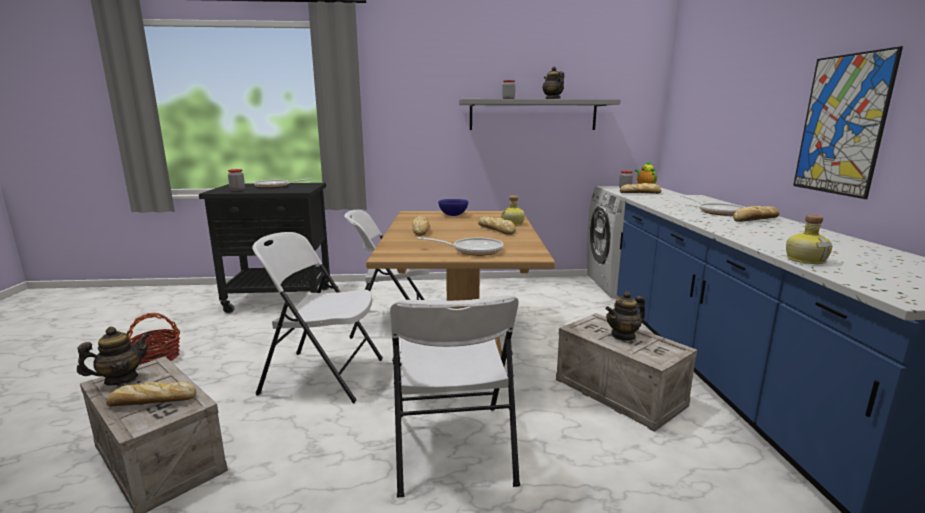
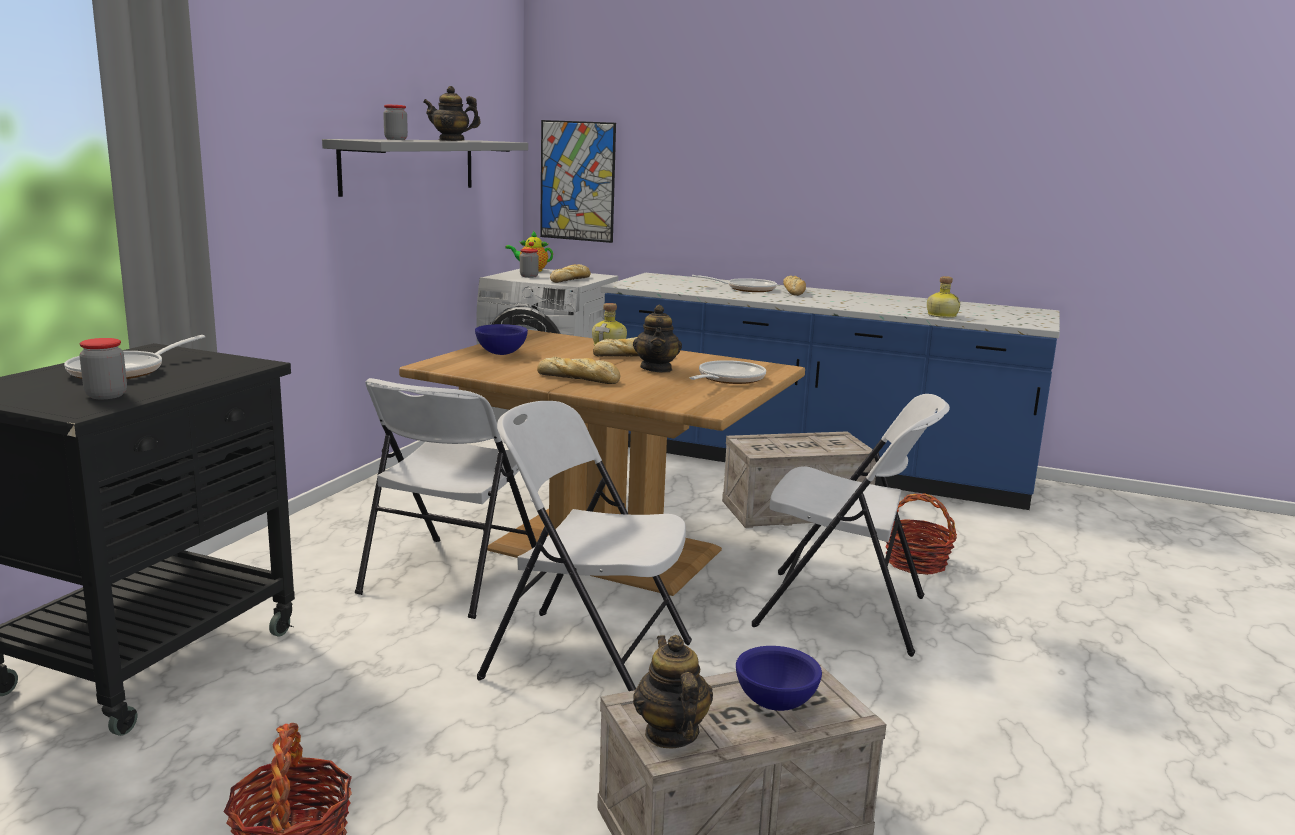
camera: 65 degrees left, 0 degrees up
bread [106,382,196,407] -> blue bowl [736,646,822,711]
white chair [252,232,383,404] -> white chair turned 75 degrees clockwise [477,401,692,691]
teapot [605,291,645,341] -> teapot moved to [633,305,682,373]
picture [793,46,903,199] -> picture moved to [540,120,616,243]
none -> basket [885,493,957,575]

